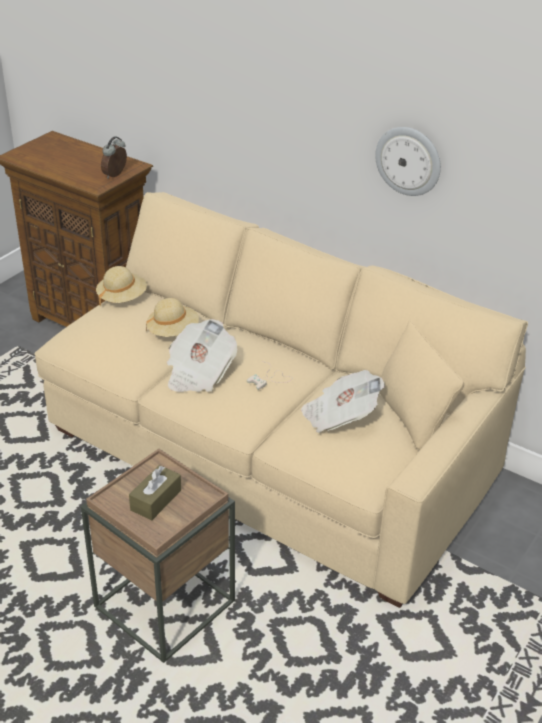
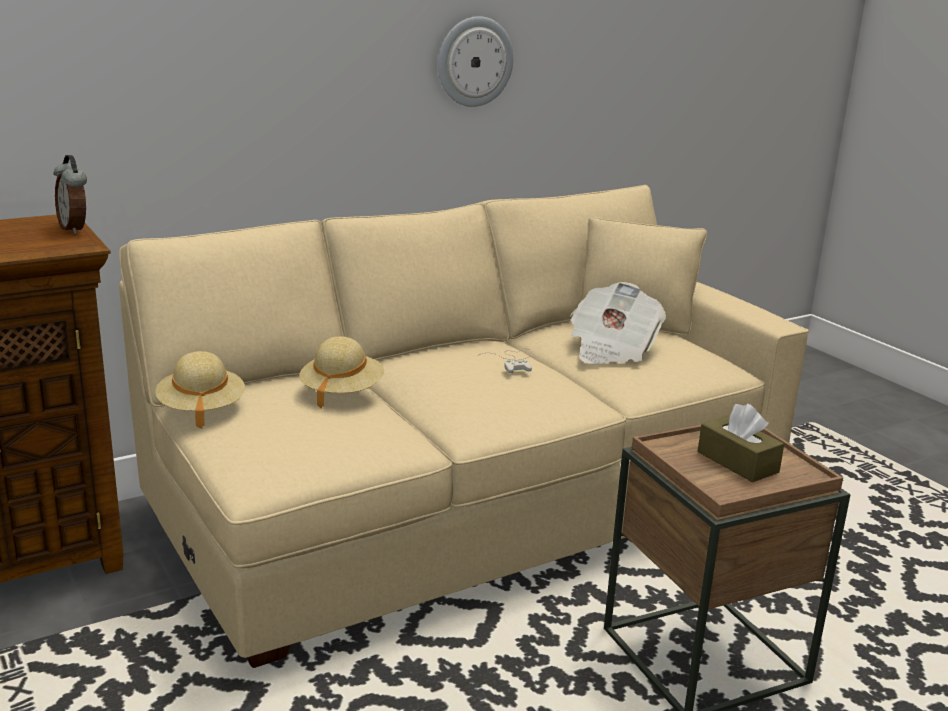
camera: 65 degrees left, 15 degrees down
newspaper [167,319,238,392] -> none

